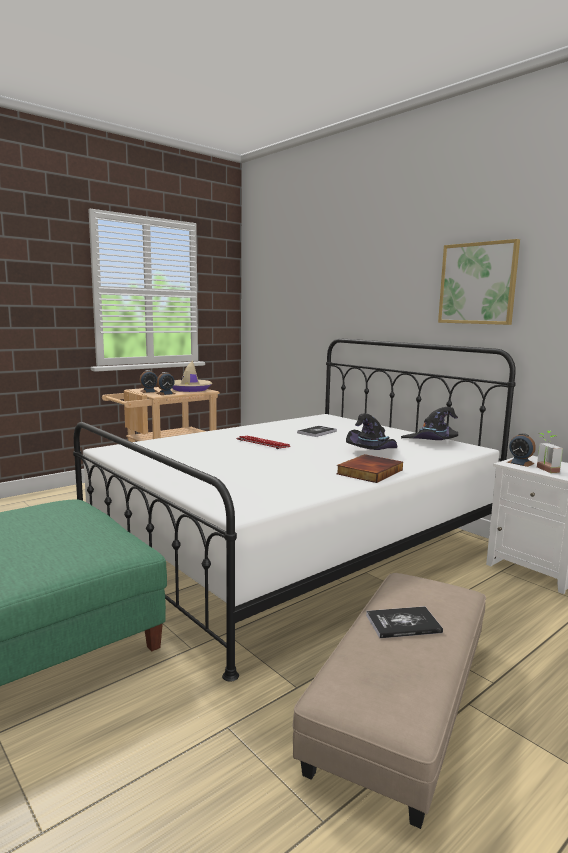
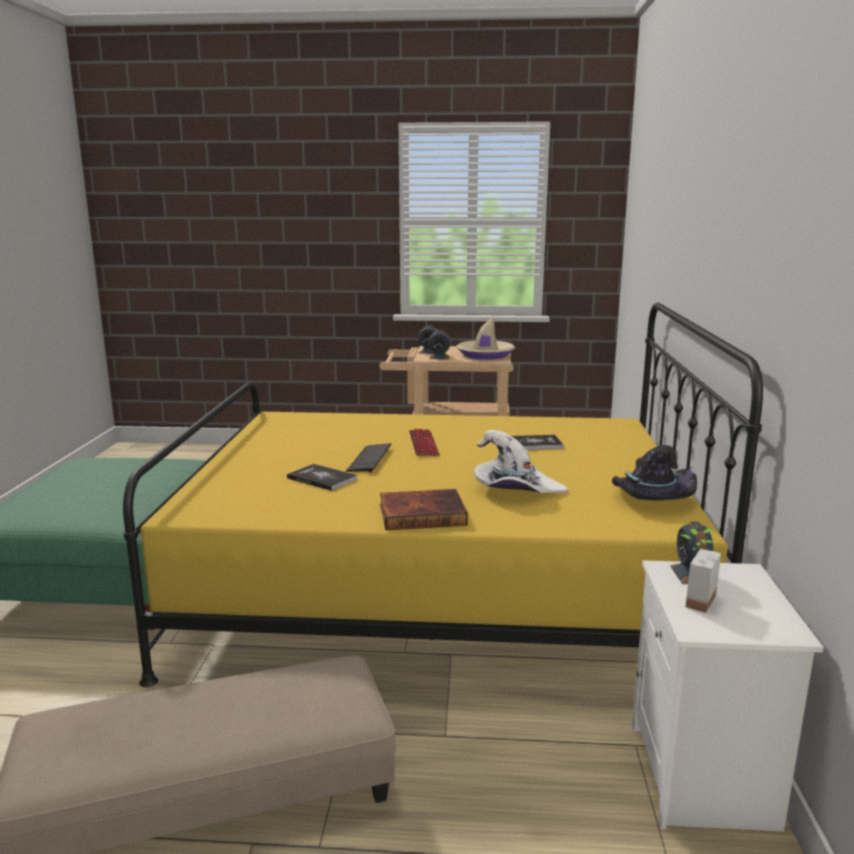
camera: 45 degrees right, 5 degrees up
white bed [73,338,516,682] -> yellow bed [123,303,763,687]
black hat [346,413,397,450] -> white hat [474,430,568,493]
book [366,606,443,638] -> book moved to [287,464,357,491]
picture [438,239,520,325] -> none
none -> keyboard [346,443,391,472]

